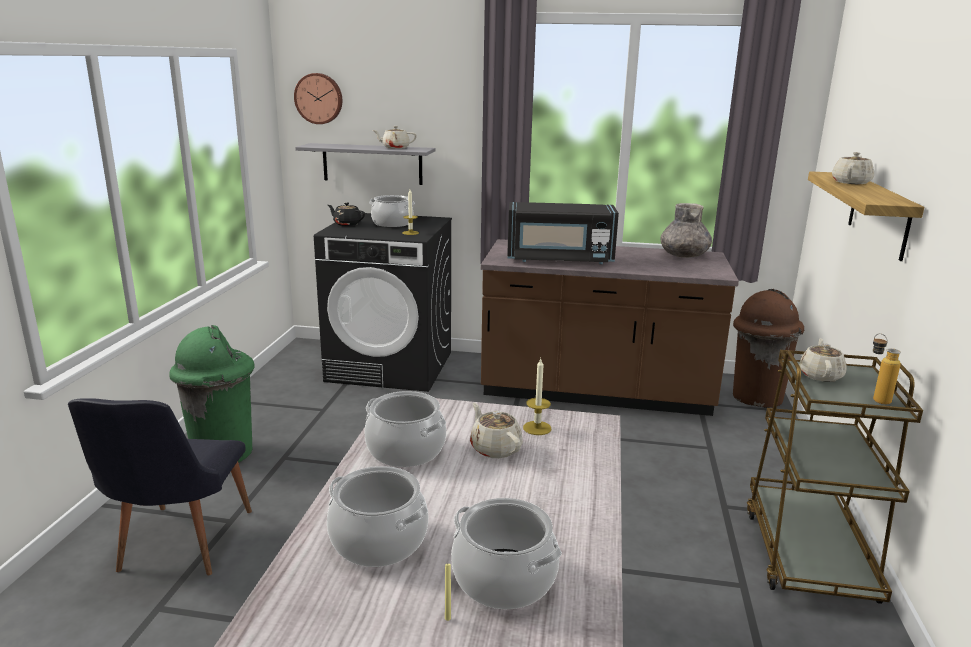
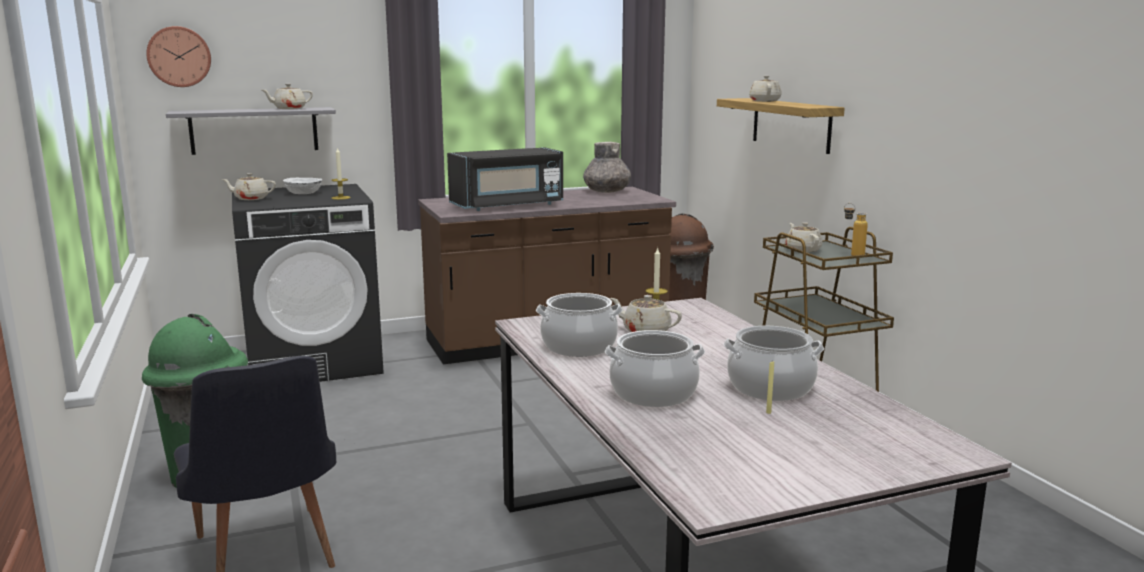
camera: 30 degrees left, 5 degrees down
black teapot [328,202,365,226] -> beige teapot [222,173,276,200]
cooking pot [369,195,415,227] -> white bowl [283,178,322,194]

